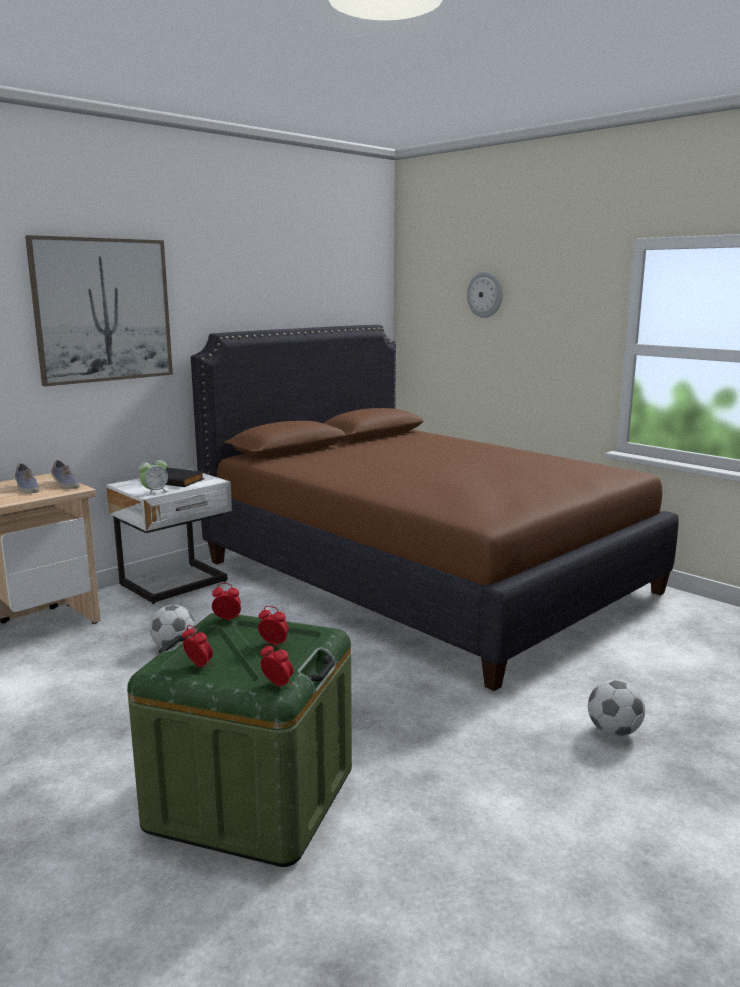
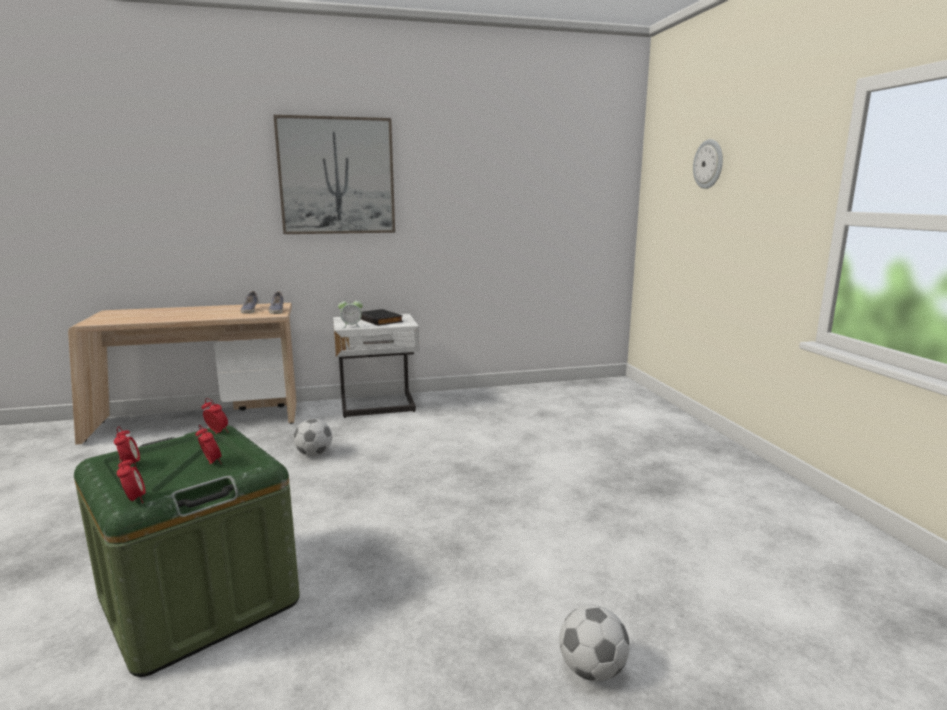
camera: 30 degrees right, 0 degrees up
brown bed [191,325,679,691] -> none

